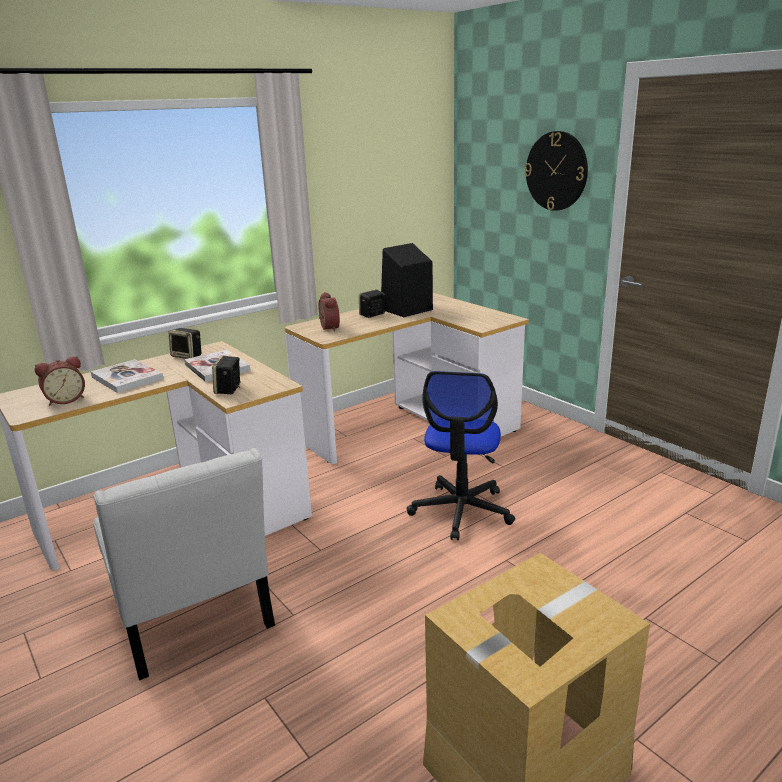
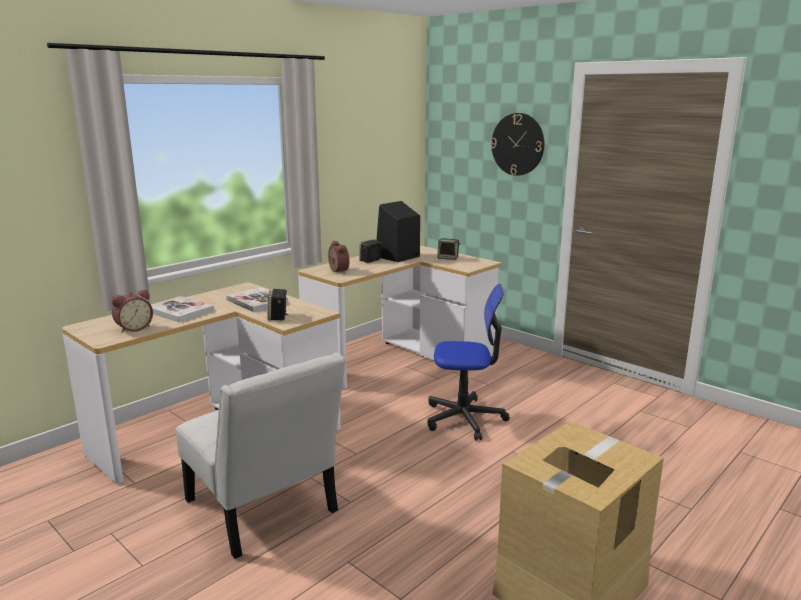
camera: 10 degrees left, 5 degrees down
speaker [168,328,201,359] -> speaker moved to [437,238,460,260]
office chair [407,371,515,540] -> office chair turned 90 degrees counterclockwise [427,284,510,441]

